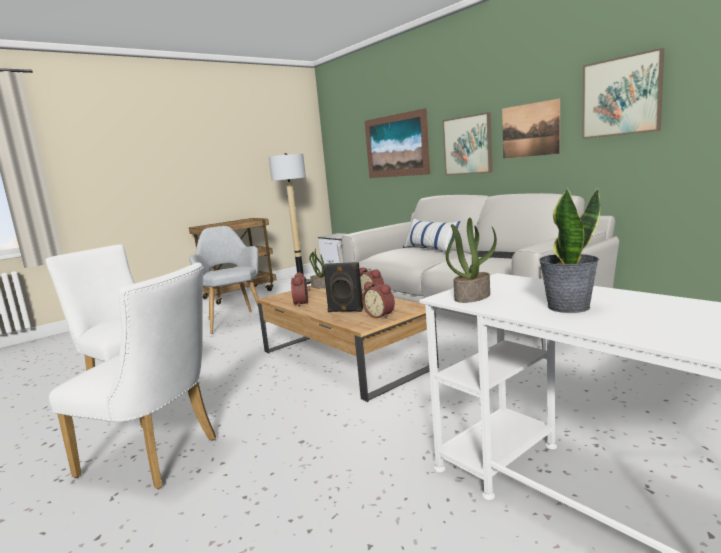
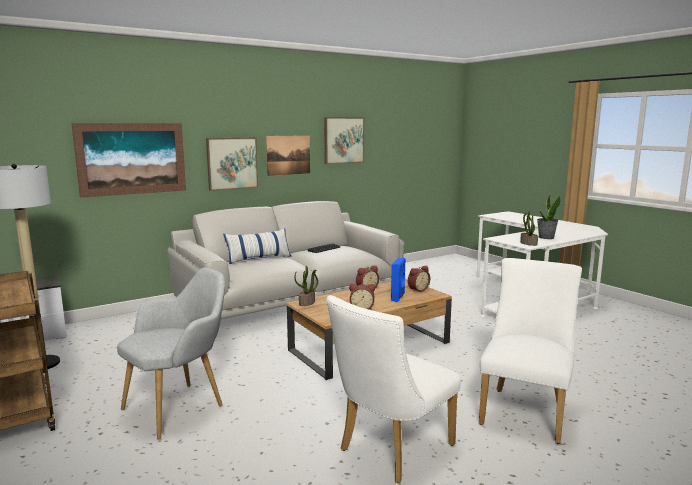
camera: 85 degrees left, 0 degrees up
grey armchair [189,226,266,334] -> grey armchair turned 150 degrees clockwise [117,268,225,440]
black speaker [323,262,363,312] -> blue speaker [391,258,406,302]

